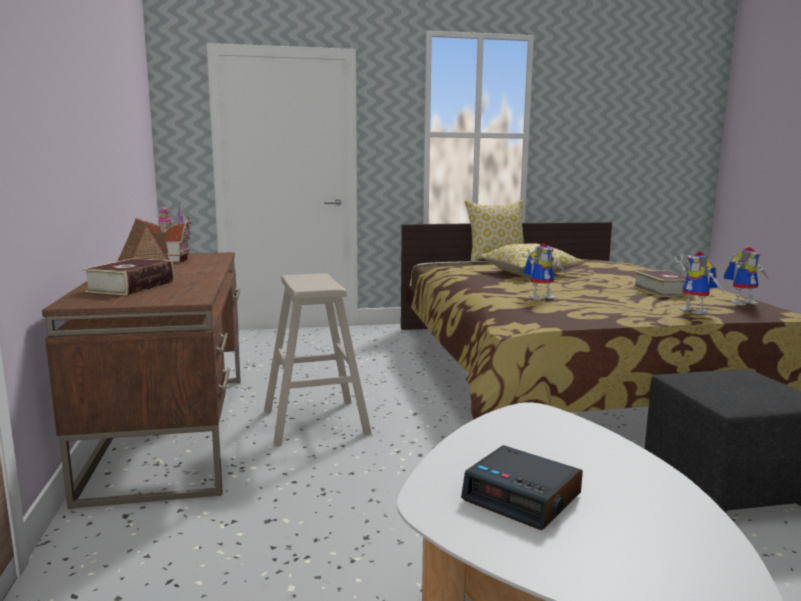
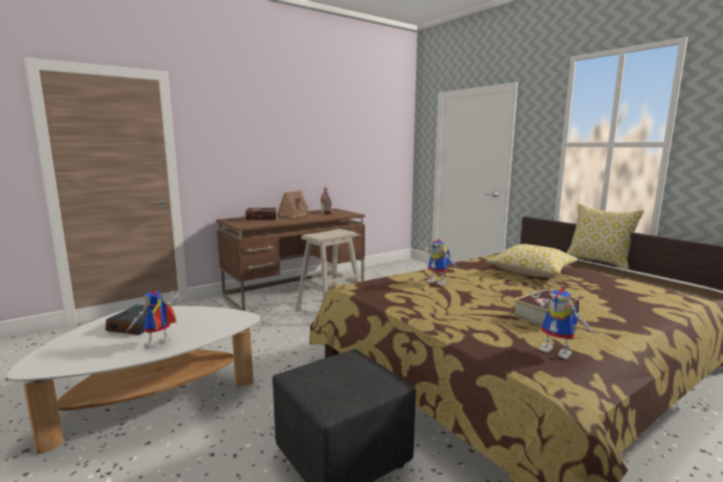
camera: 65 degrees right, 0 degrees up
toy robot [675,252,725,315] -> toy robot moved to [126,291,179,348]

